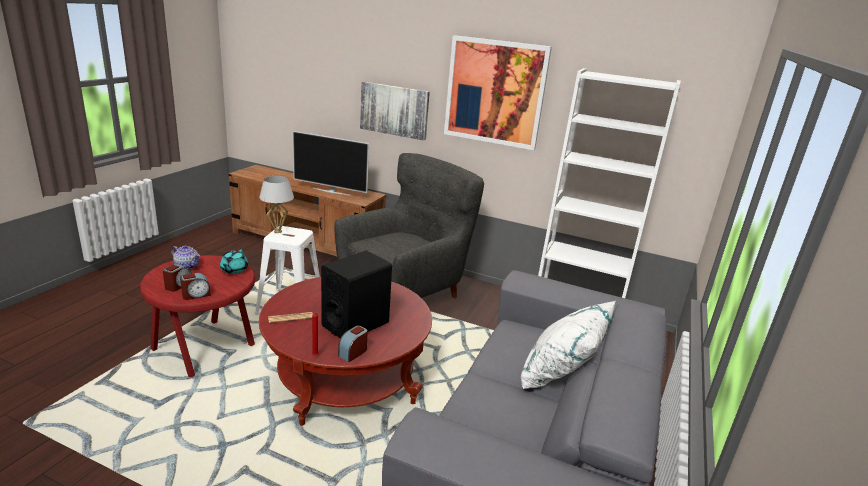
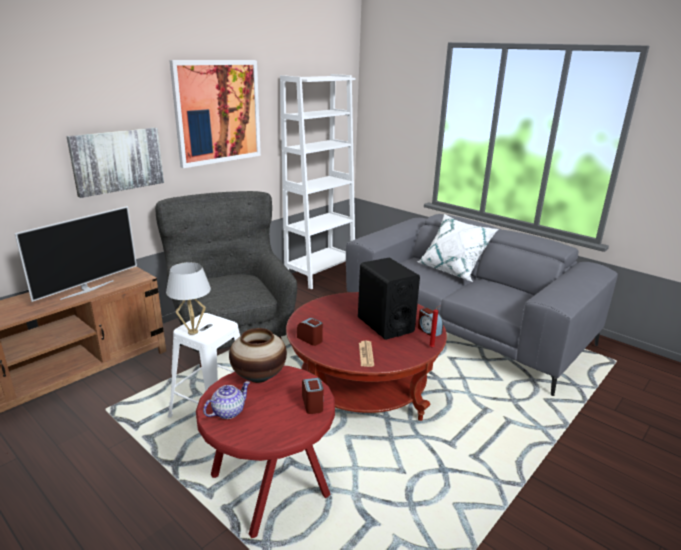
camera: 70 degrees left, 0 degrees up
alarm clock [163,264,191,292] -> alarm clock moved to [297,318,323,346]
turquoise teapot [220,250,248,274] -> vase [229,328,287,383]

